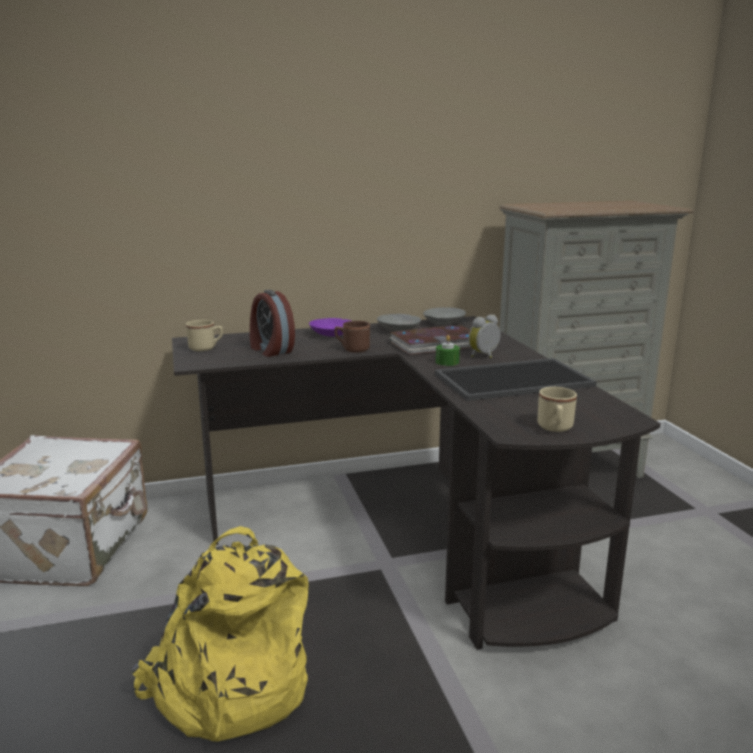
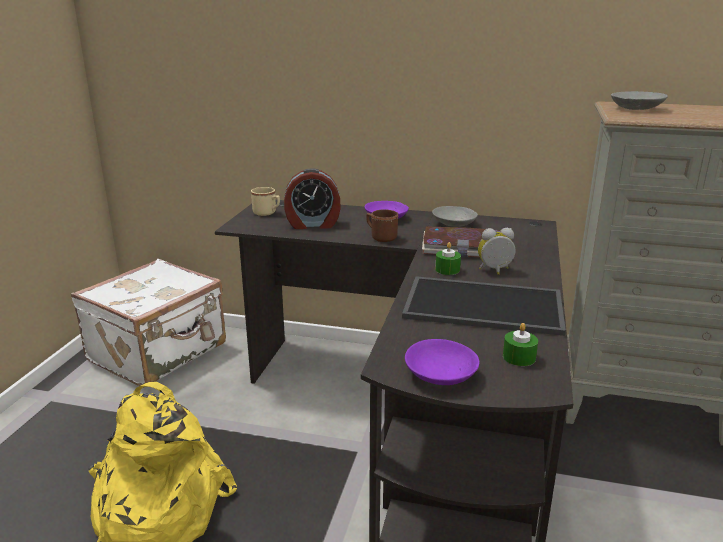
camera: 30 degrees right, 5 degrees up
alarm clock [250,290,295,357] -> alarm clock turned 90 degrees counterclockwise [284,168,341,229]
grey bowl [423,307,466,325] -> grey bowl moved to [611,91,668,110]
beige mug [538,387,577,432] -> purple bowl [405,339,480,385]
none -> green candle [503,323,538,366]

